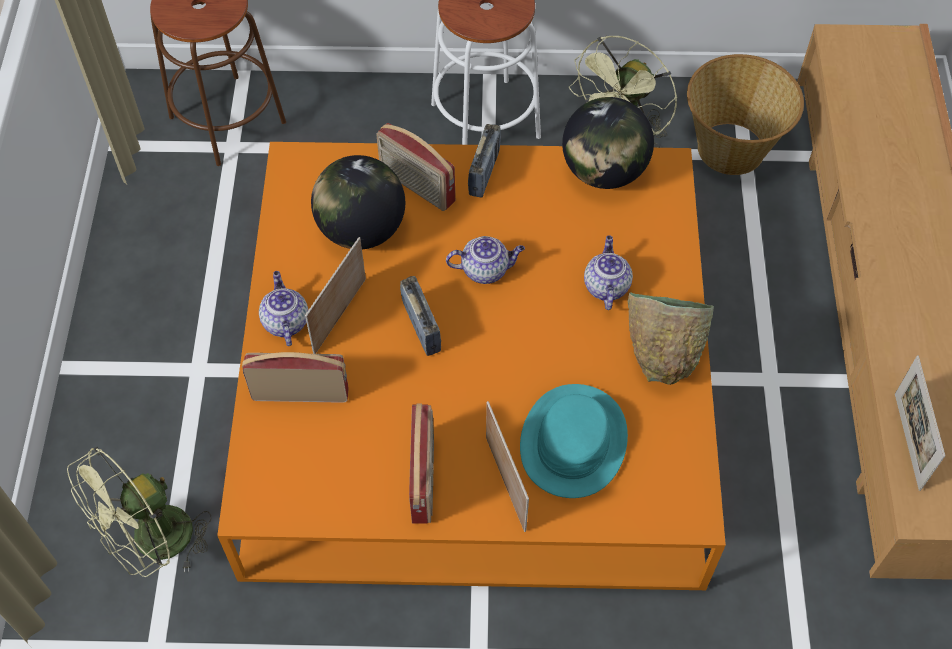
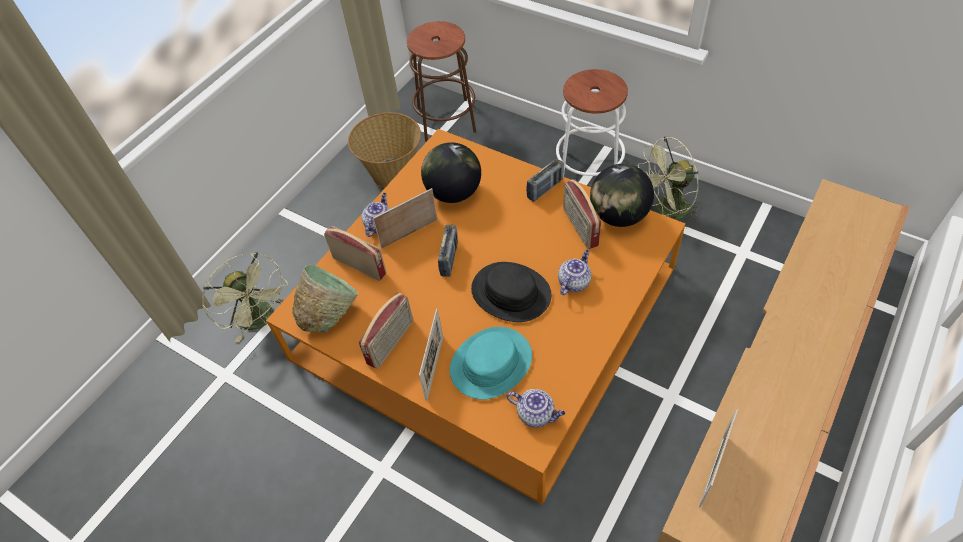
camera: 35 degrees right, 5 degrees down
green fan [67,446,212,577] -> green fan turned 120 degrees counterclockwise [202,252,288,343]
radio [376,123,455,211] -> radio moved to [563,179,601,249]
teapot [446,236,525,284] -> teapot moved to [507,389,565,428]
green bowl [627,292,714,385] -> green bowl moved to [292,265,358,332]
basket [687,54,804,175] -> basket moved to [348,112,421,188]
none -> black hat [471,262,551,322]

